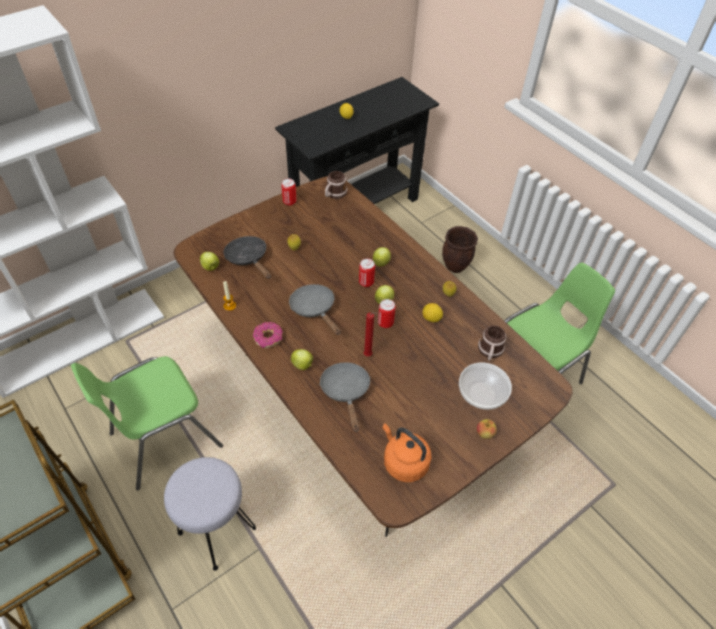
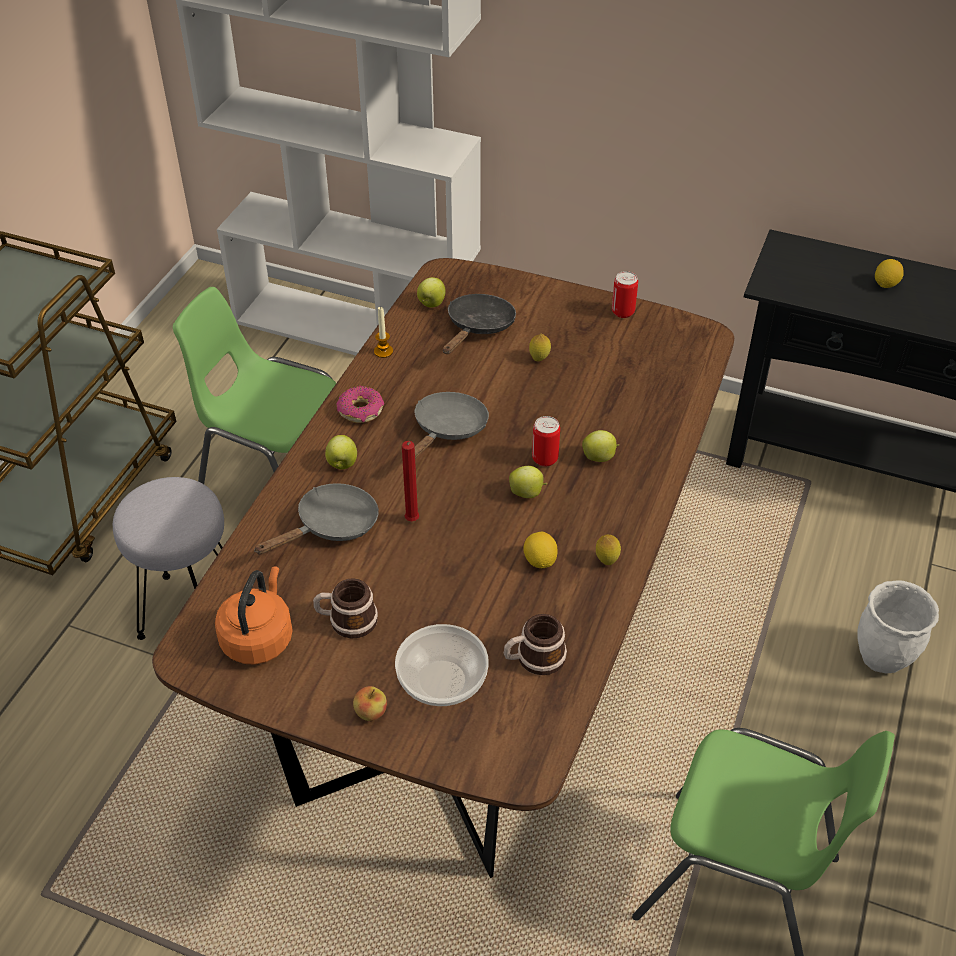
camera: 60 degrees right, 5 degrees down
mug [325,171,347,199] -> mug moved to [313,578,378,638]
can [378,299,396,328] -> none
brown planter [442,226,478,273] -> white planter [857,580,939,673]

